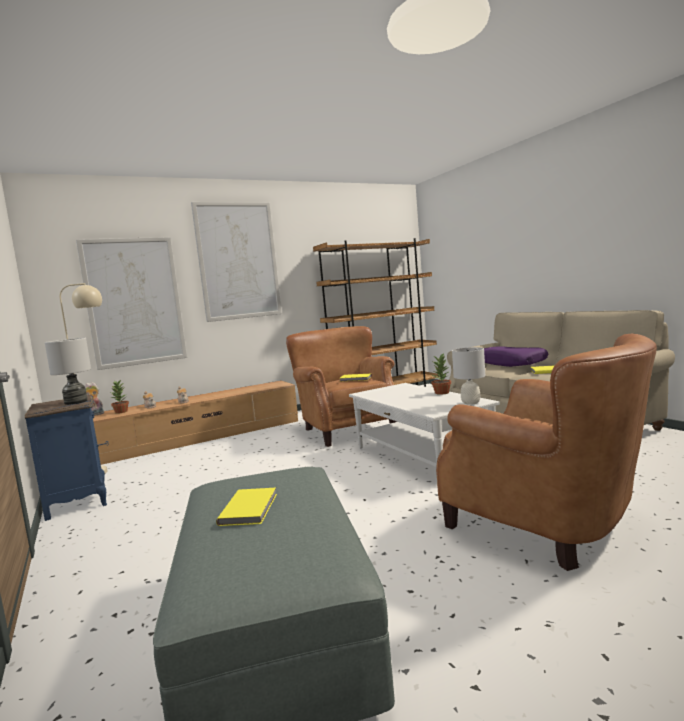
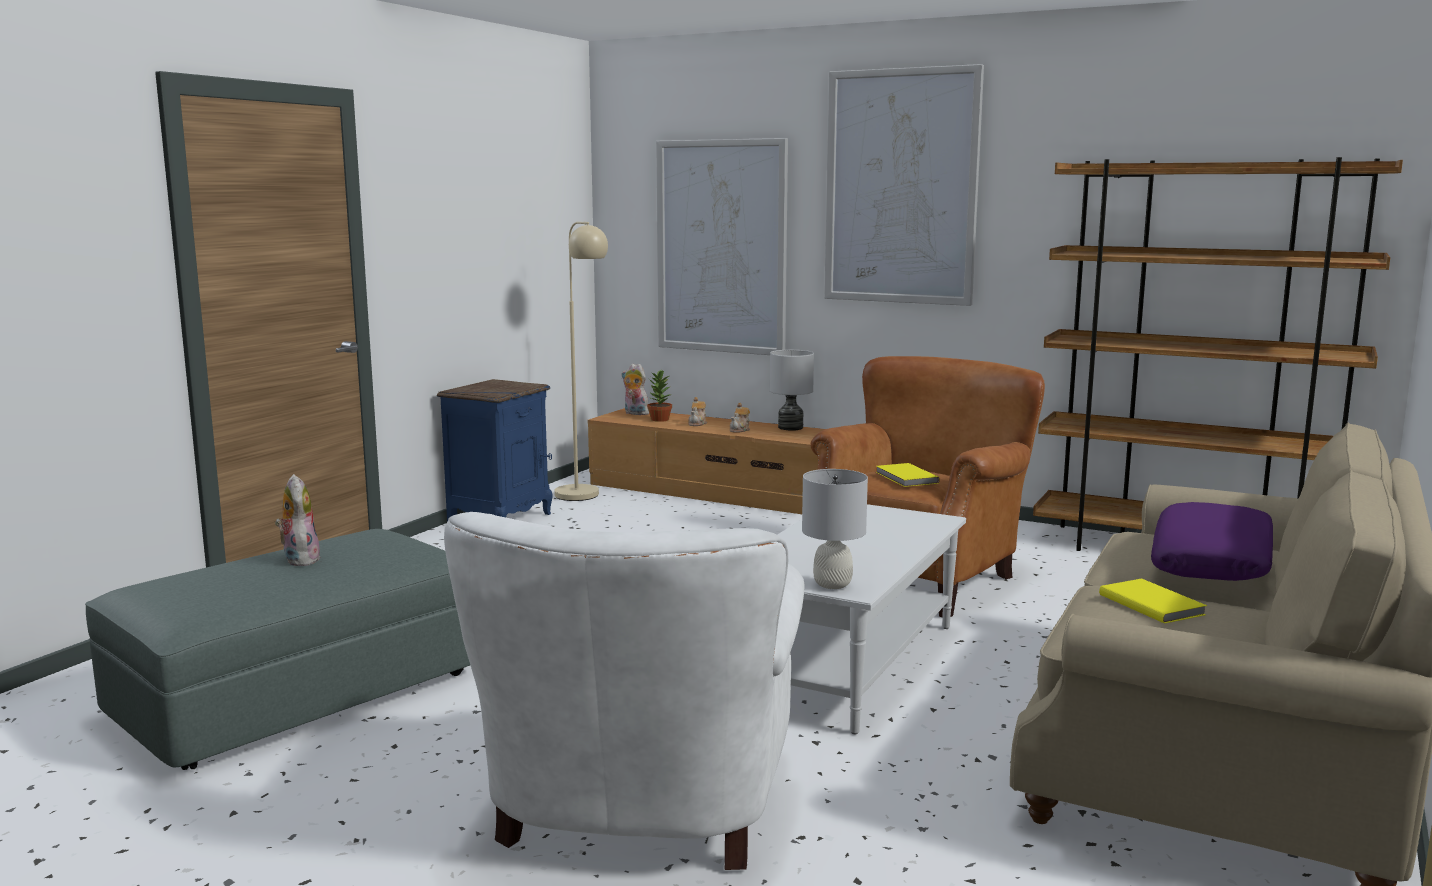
camera: 55 degrees right, 5 degrees up
grey table lamp [45,338,91,405] -> grey table lamp moved to [770,350,814,431]
yellow book [216,488,277,526] -> plush toy [275,474,321,566]
potted plant [432,354,451,395] -> none
brown armchair [436,334,657,571] -> white armchair [444,512,804,870]

